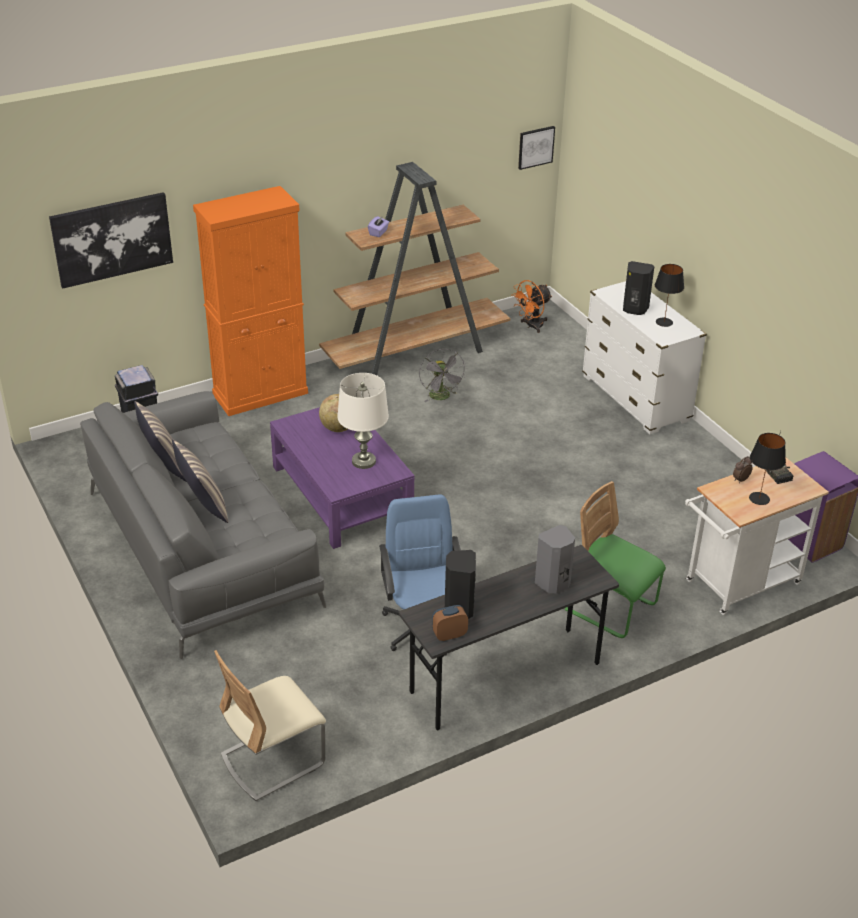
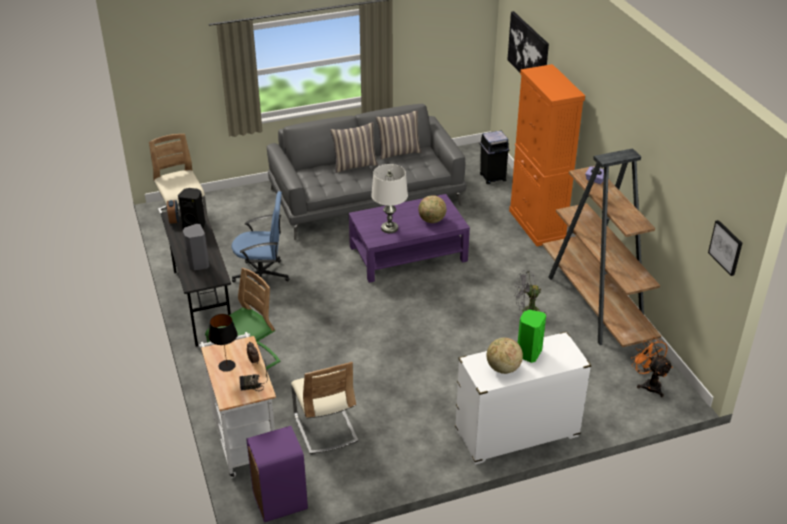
camera: 100 degrees right, 0 degrees up
black speaker [623,261,654,315] -> green speaker [518,310,546,363]
black table lamp [655,264,684,327] -> globe [487,338,523,374]
none -> beige chair [291,362,358,454]

